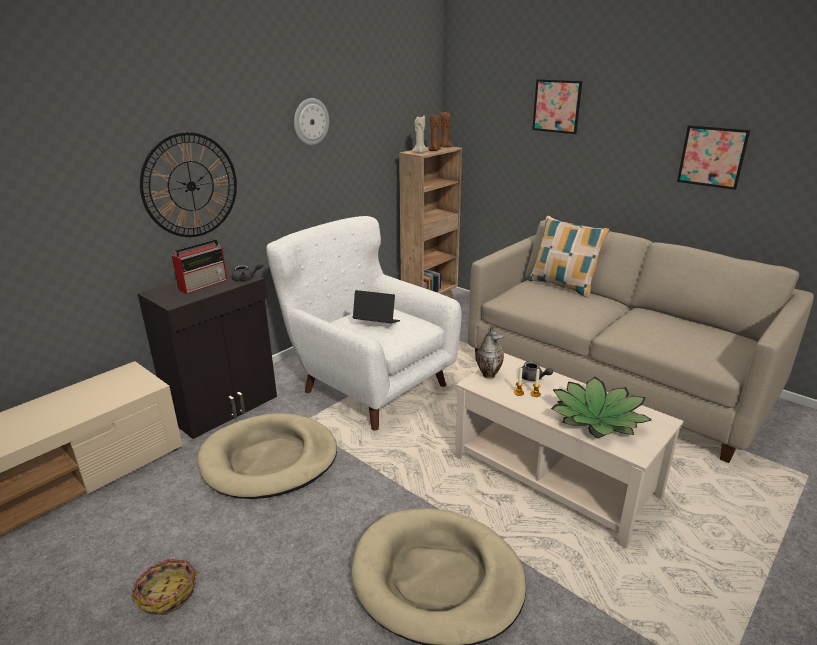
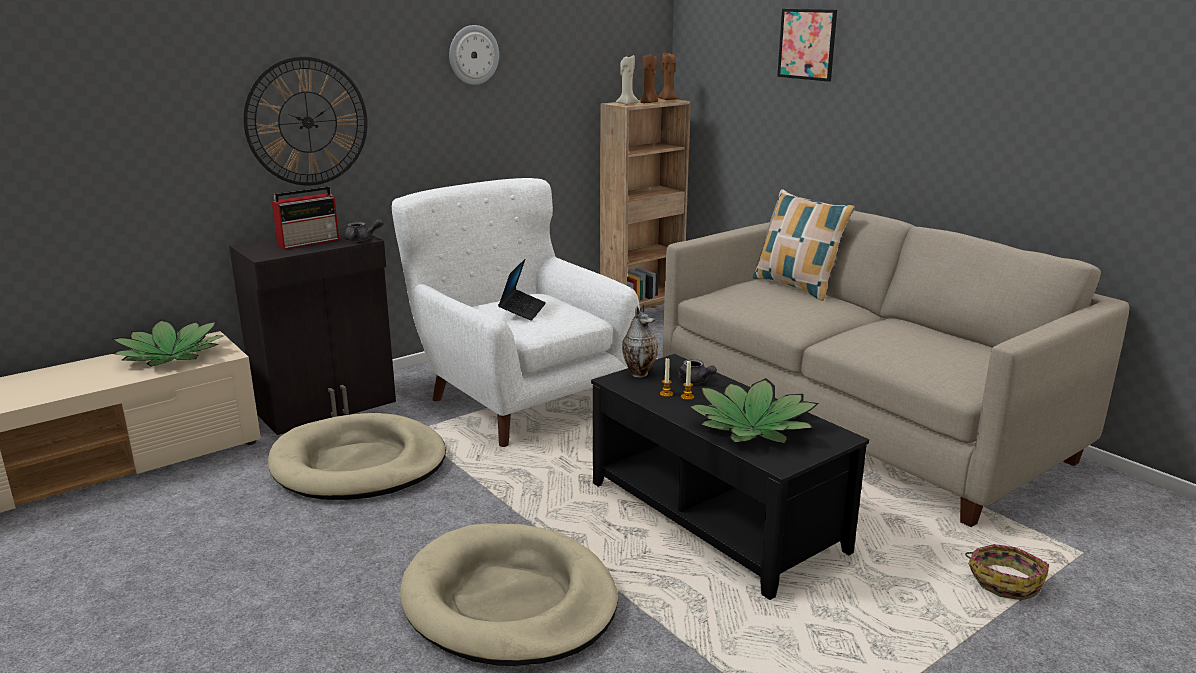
camera: 10 degrees right, 5 degrees down
basket [132,559,198,615] -> basket moved to [965,544,1049,601]
laptop [353,290,400,324] -> laptop turned 75 degrees clockwise [498,259,546,321]
beige coffee table [455,353,683,549] -> black coffee table [591,354,869,600]
picture [677,125,750,190] -> none
none -> potted plant [112,319,223,366]

